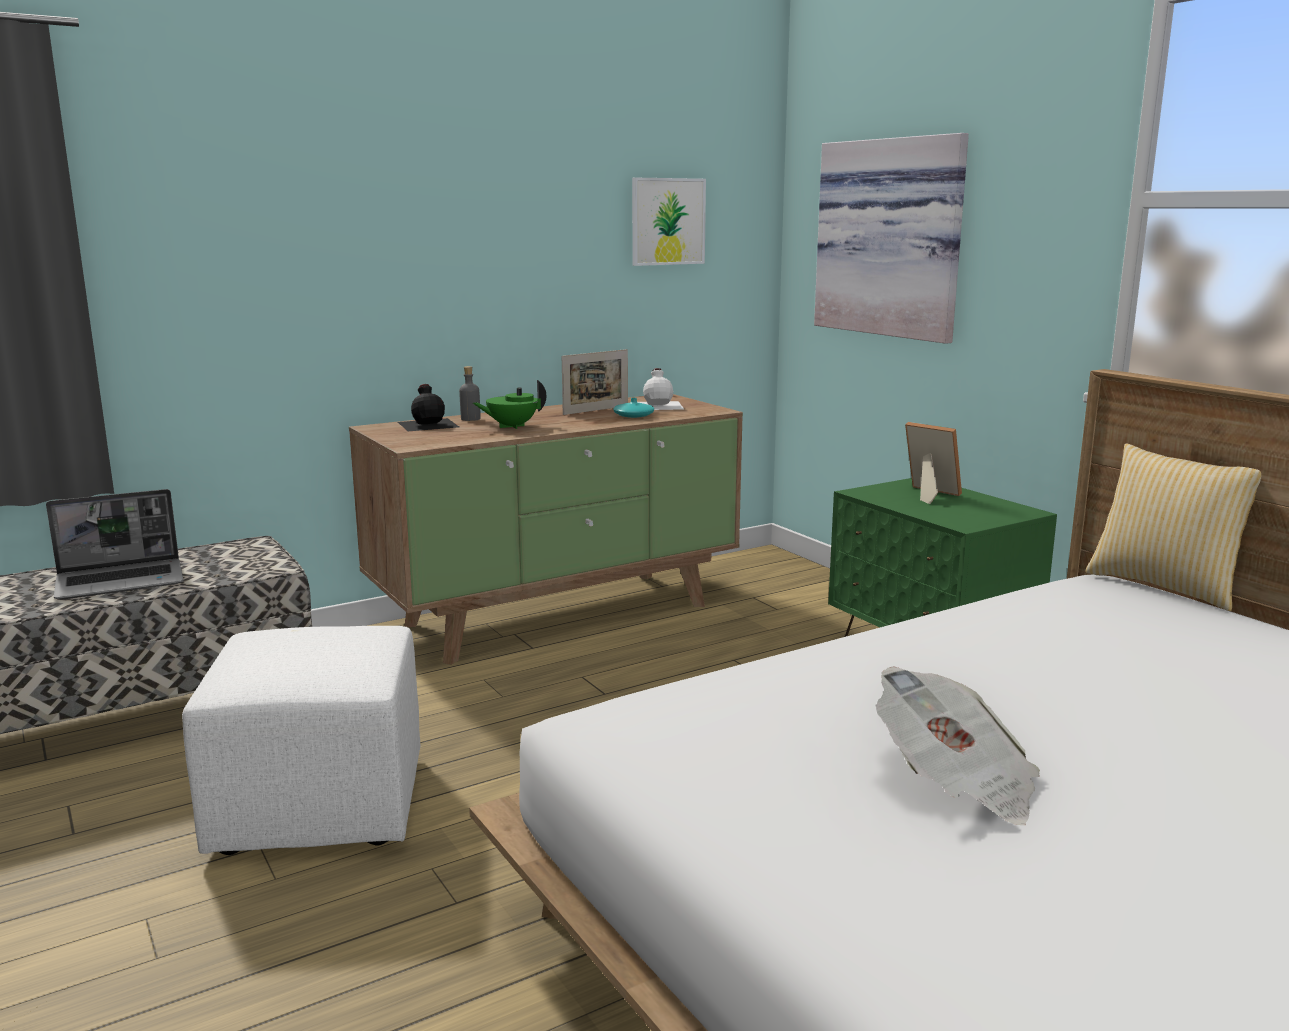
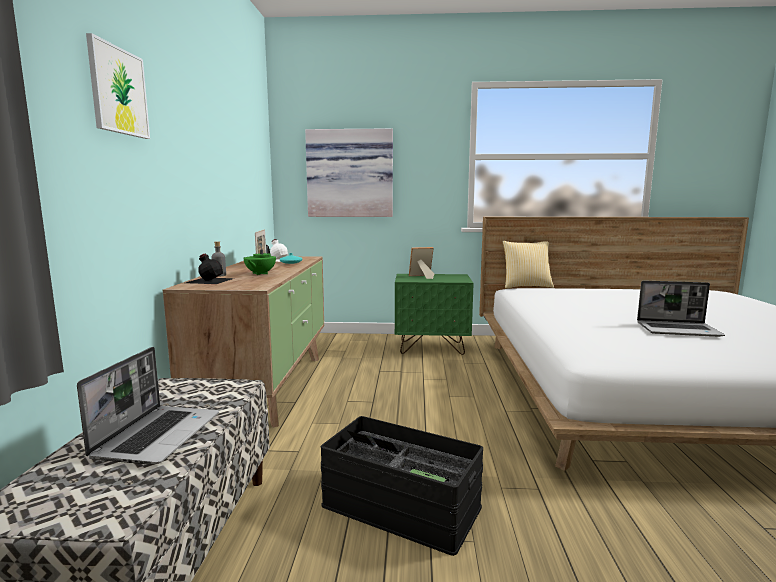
camera: 55 degrees left, 5 degrees down
white ottoman [182,626,420,855] -> black storage box [321,416,483,556]
picture [632,178,706,266] -> picture moved to [86,33,150,139]
newspaper [875,667,1040,825] -> laptop [637,280,725,337]

